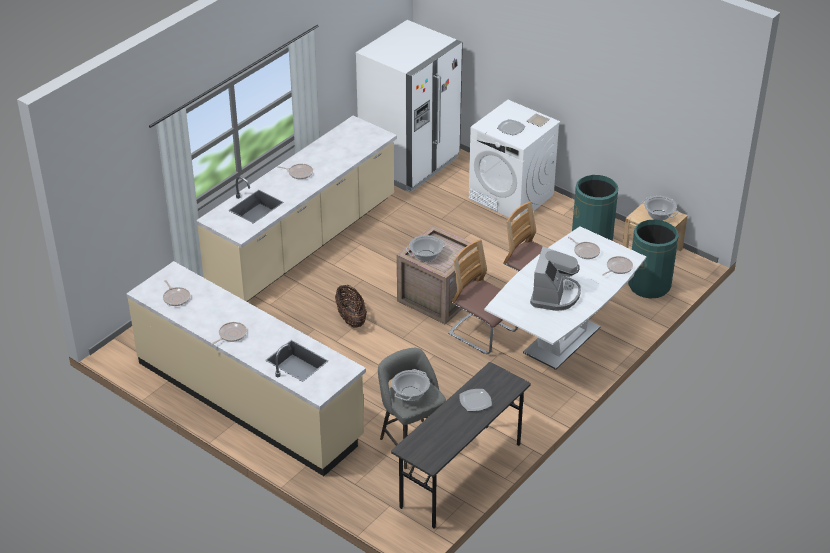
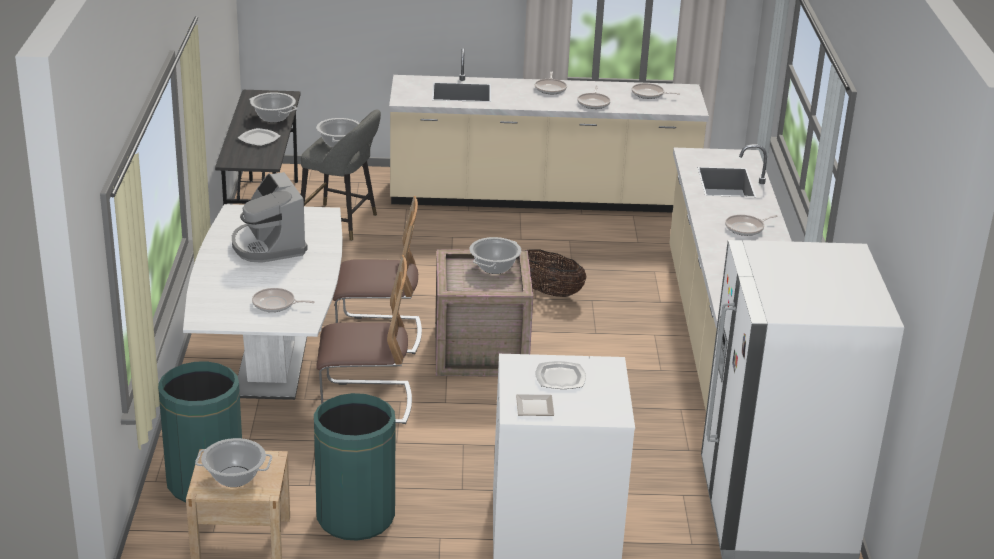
camera: 140 degrees right, 10 degrees down
frying pan [602,256,633,276] -> frying pan moved to [577,86,611,109]
none -> cooking pot [249,92,297,123]

